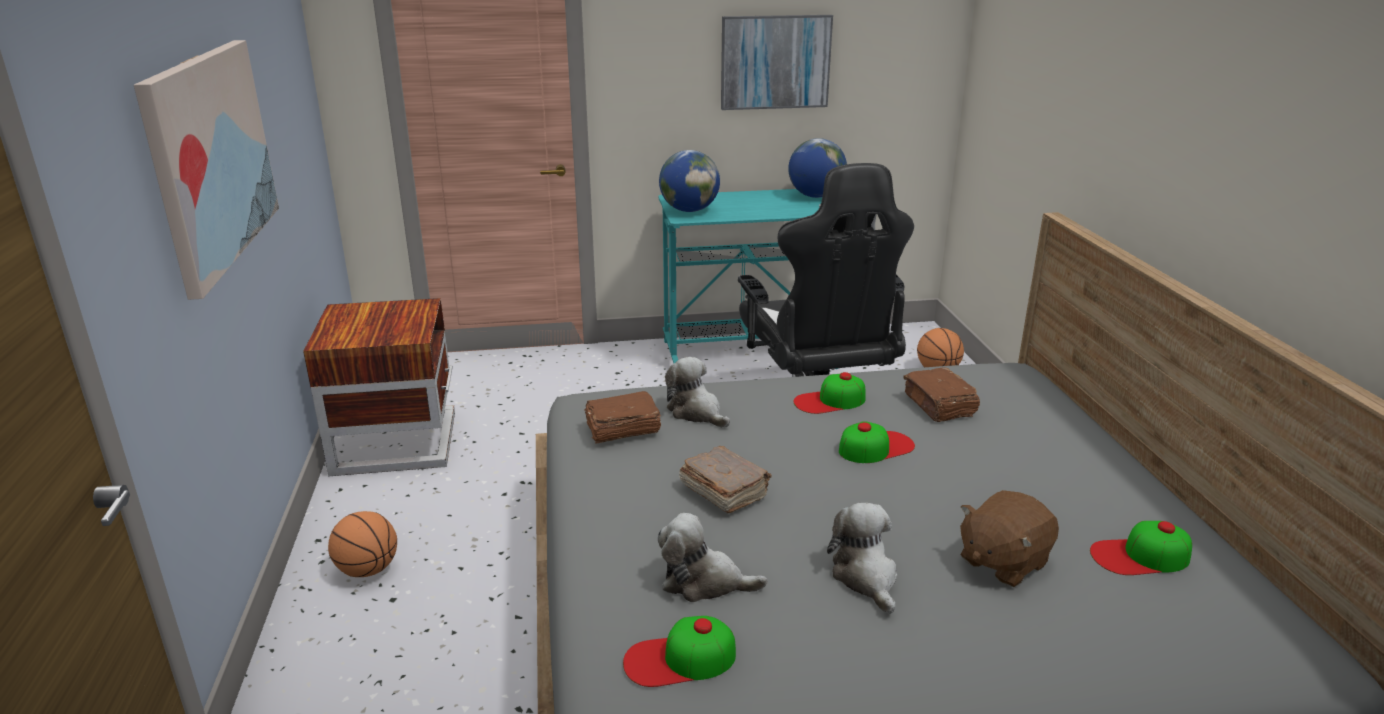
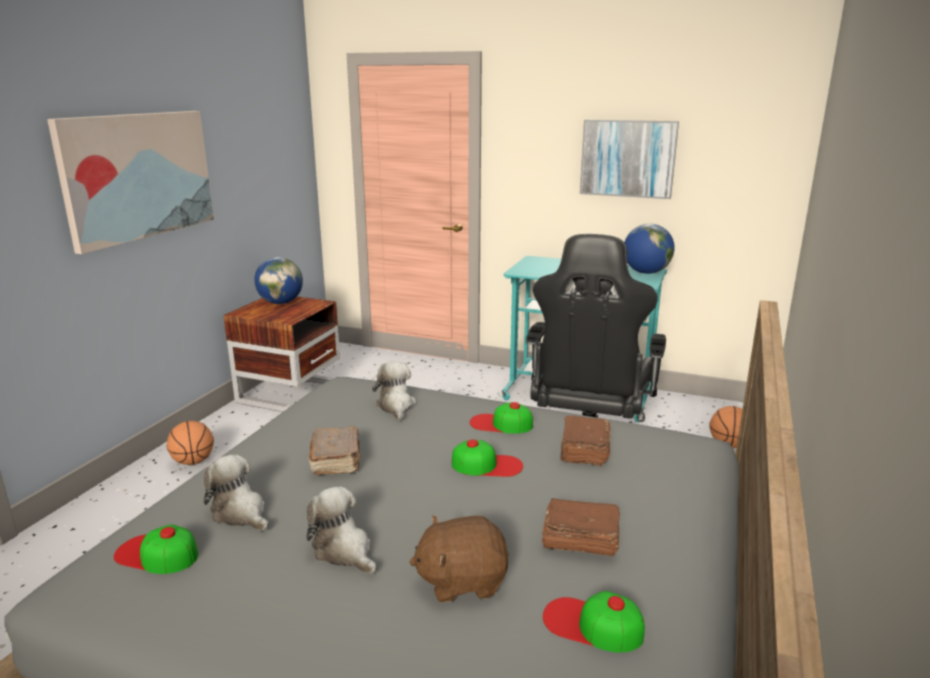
camera: 30 degrees right, 5 degrees down
brown book [585,391,661,443] -> brown book moved to [541,498,620,556]
globe [659,150,720,212] -> globe moved to [254,257,303,304]
plush toy [827,503,897,614] -> plush toy turned 60 degrees counterclockwise [307,486,377,574]

